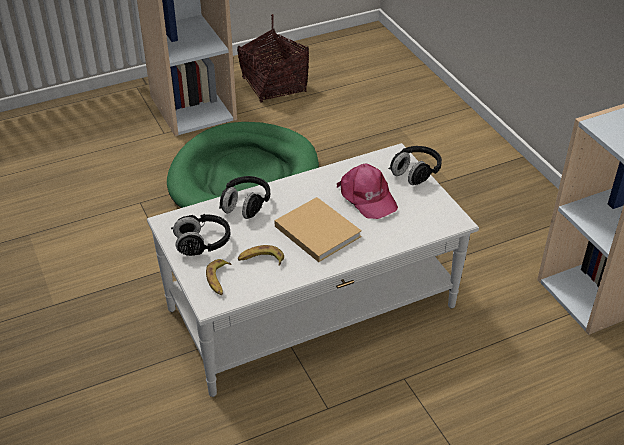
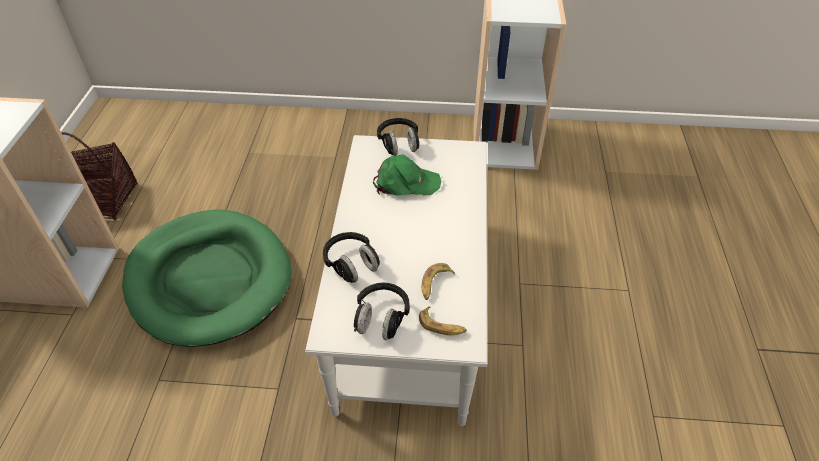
camera: 60 degrees left, 5 degrees up
beige book [274,197,362,262] -> none
pink cap [337,163,398,219] -> green cap [373,154,441,195]

